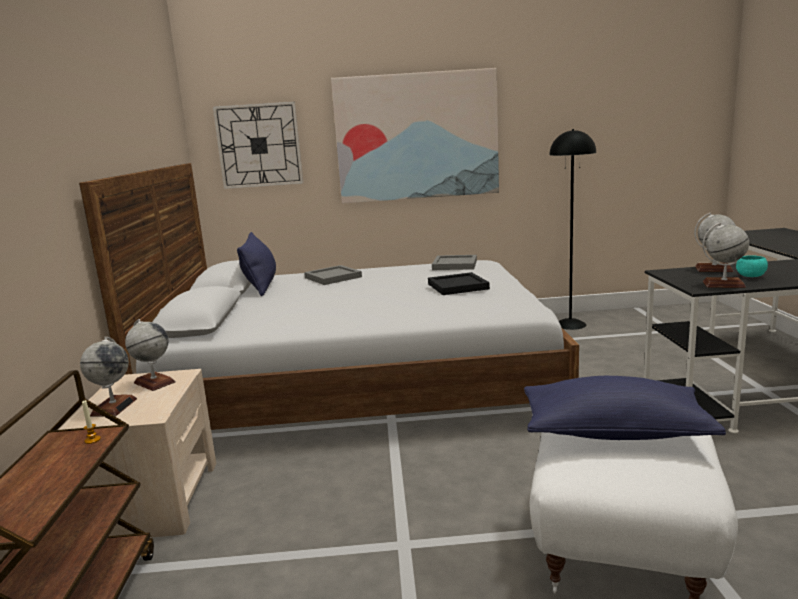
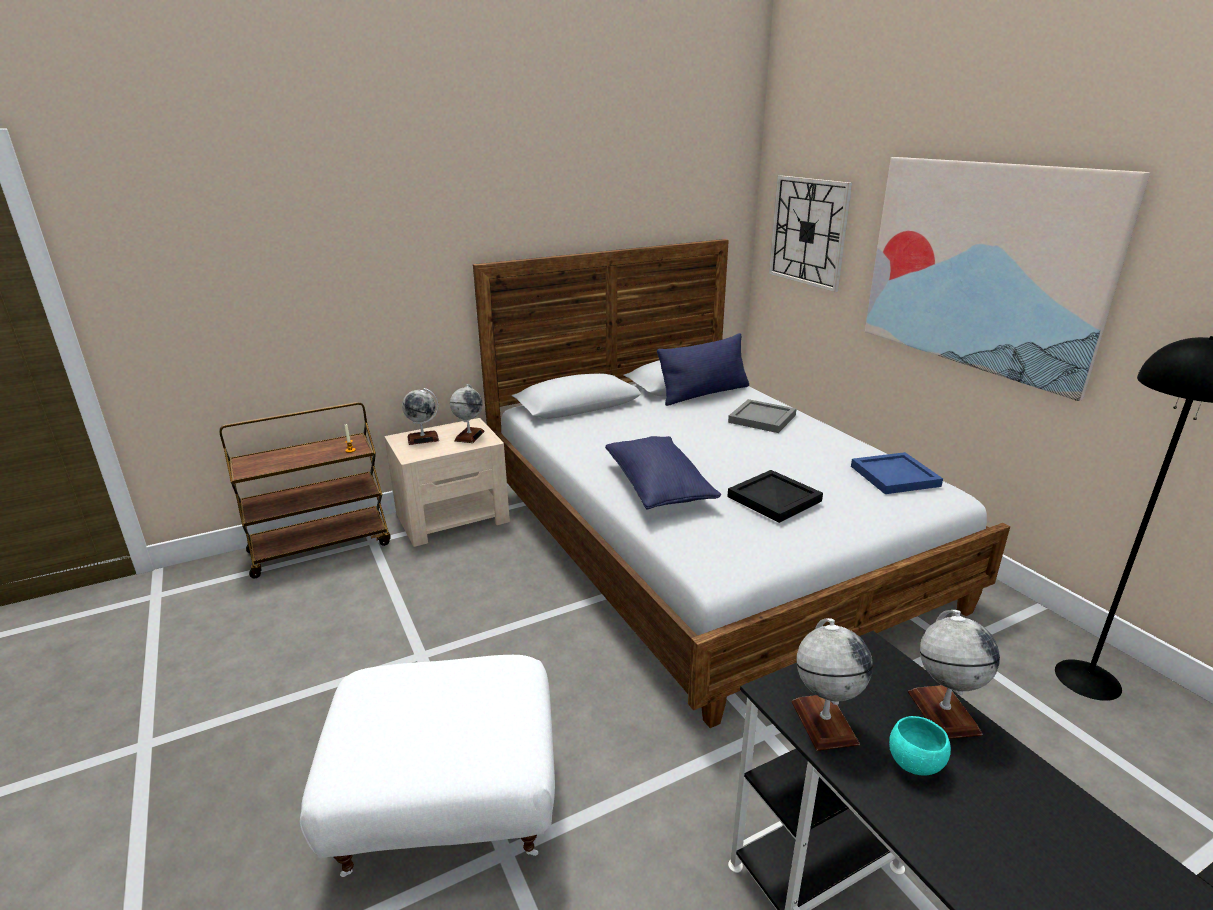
camera: 65 degrees right, 10 degrees up
grey tray [432,255,477,270] -> blue tray [851,452,943,494]
blue pillow [524,376,726,440] -> blue pillow moved to [605,436,721,510]

